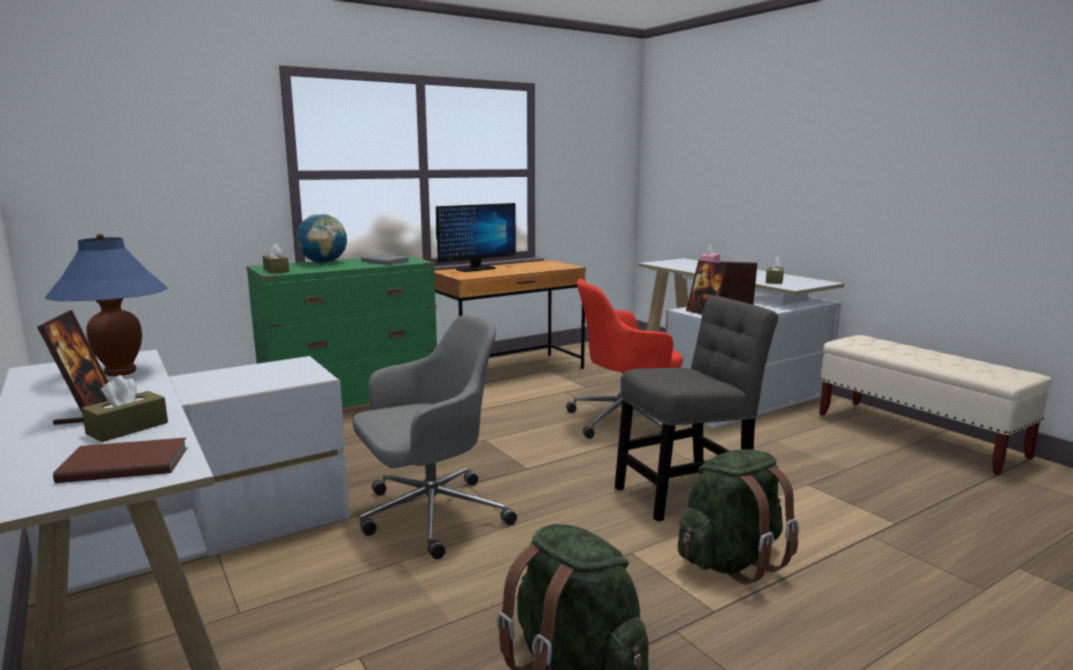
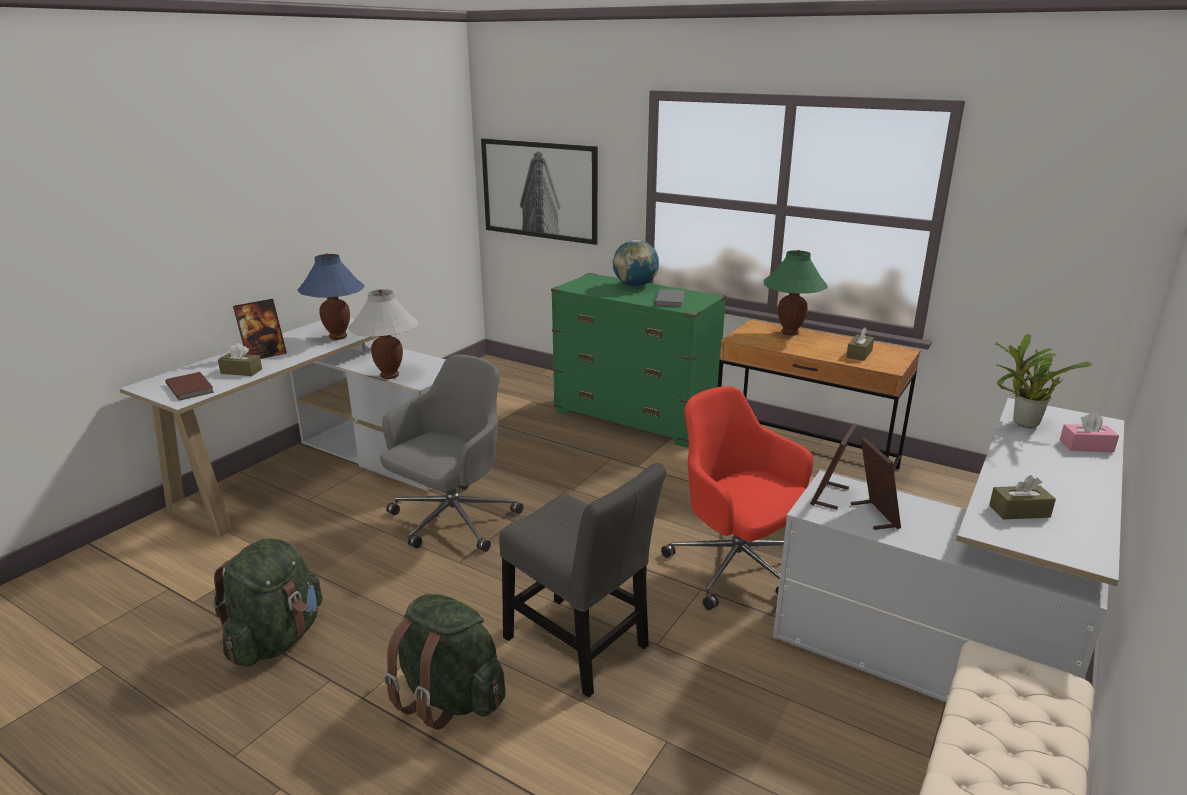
camera: 65 degrees right, 10 degrees up
brown tissue box [263,243,289,274] -> brown tissue box moved to [846,327,874,361]
grey office chair [353,315,517,559] -> grey office chair turned 90 degrees counterclockwise [380,355,523,552]
monitor [436,203,516,272] -> green table lamp [764,250,827,336]
none -> white table lamp [349,289,419,379]
none -> picture [481,139,598,245]
none -> potted plant [995,334,1093,428]

